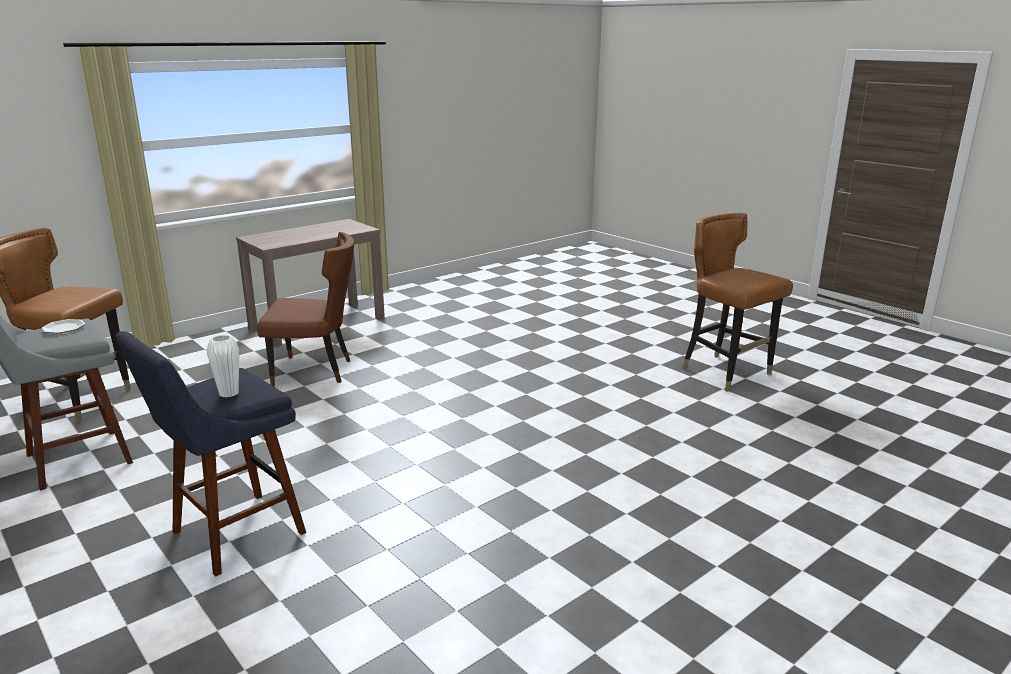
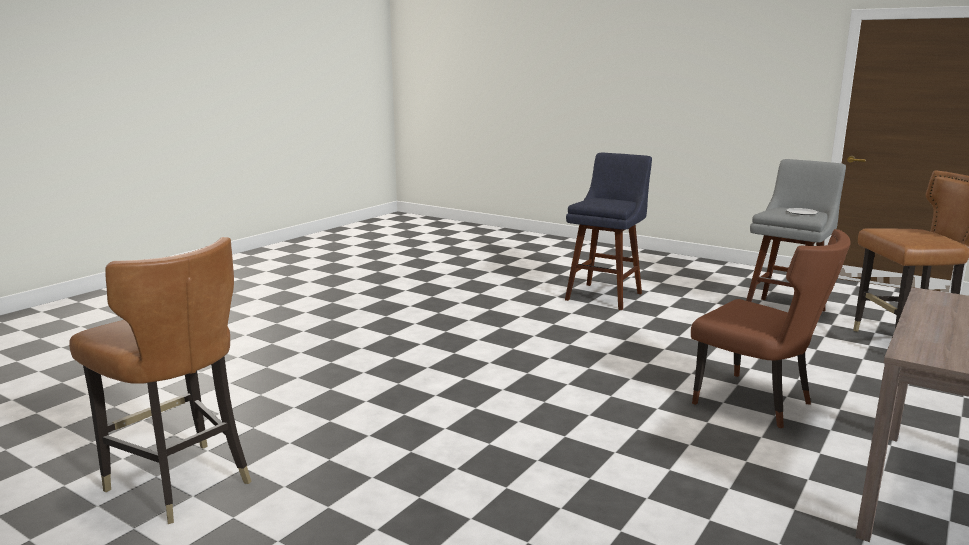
camera: 165 degrees right, 5 degrees down
white vase [207,335,239,398] -> none
brown chair [257,232,355,387] -> brown chair turned 120 degrees counterclockwise [691,229,850,428]

